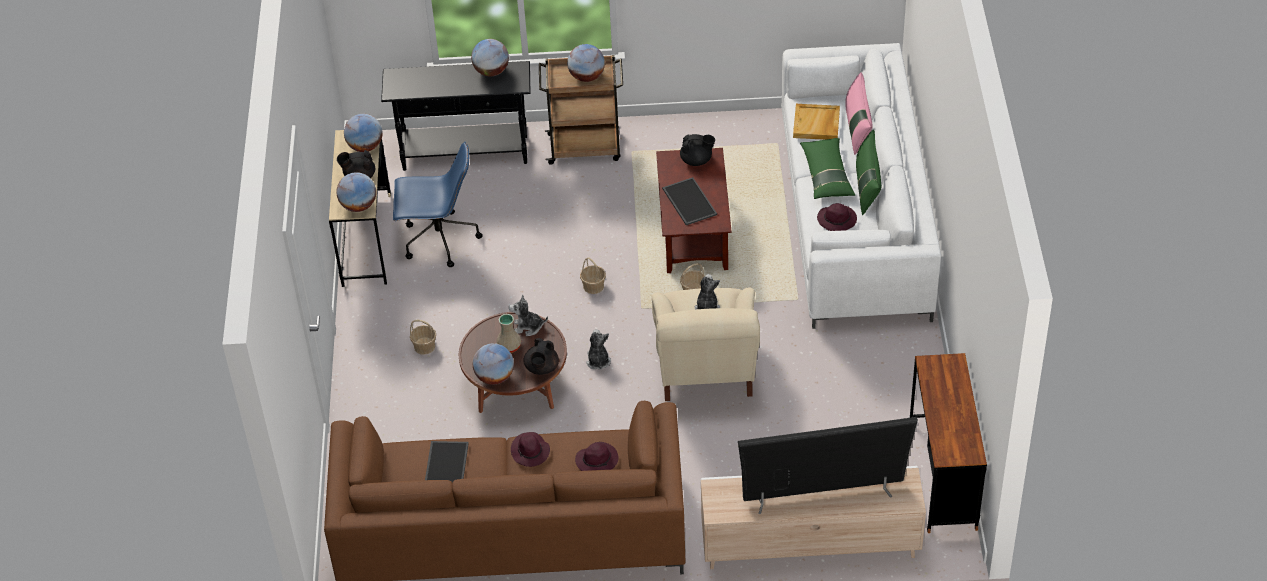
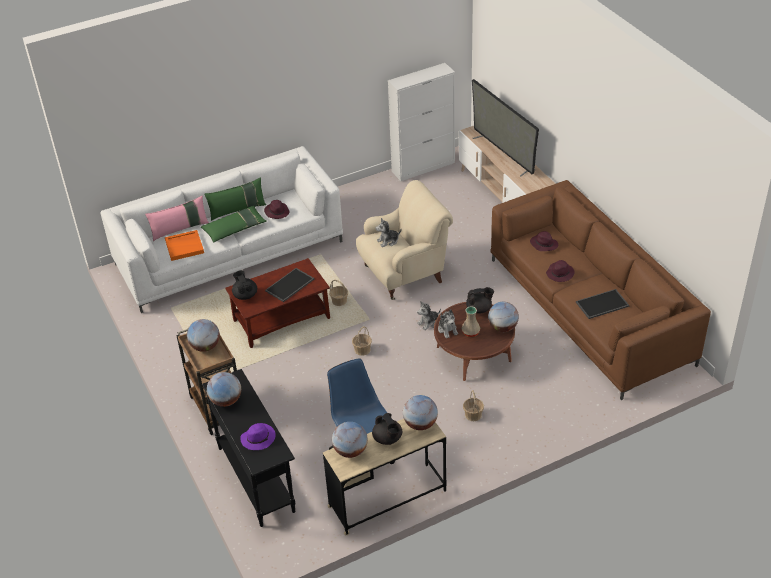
camera: 115 degrees left, 5 degrees down
beige tray [793,104,840,140] -> orange tray [165,230,204,261]
brown desk [910,353,987,533] -> white cabinet [388,63,455,181]
none -> purple hat [240,423,276,450]

